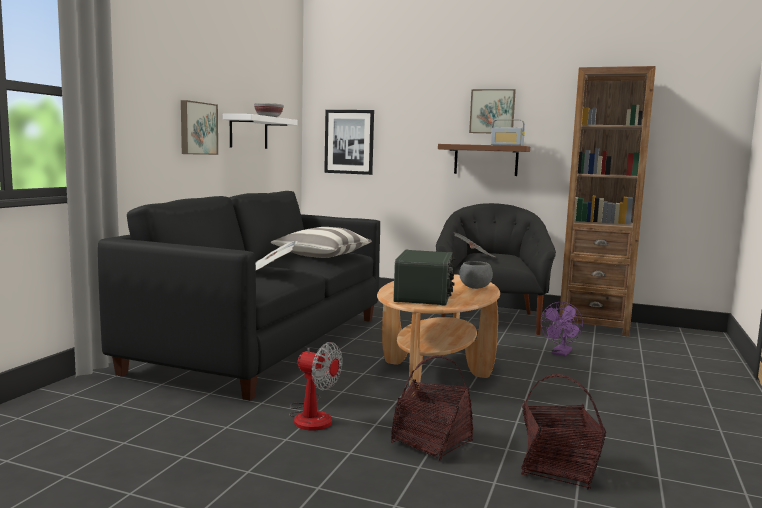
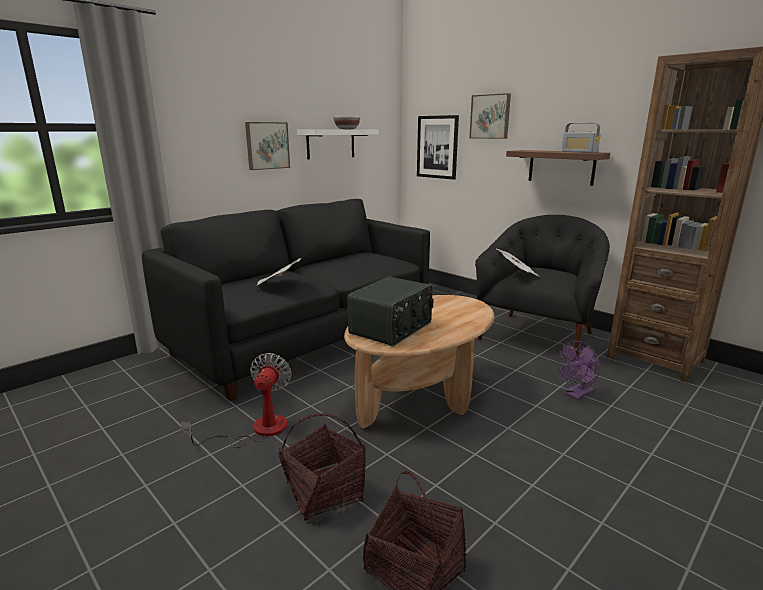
camera: 25 degrees right, 10 degrees up
pillow [271,227,372,258] -> none
fan [289,342,342,431] -> fan turned 135 degrees counterclockwise [181,353,292,448]
grey bowl [459,261,493,289] -> none
picture [469,89,516,133] -> picture moved to [469,93,511,139]

